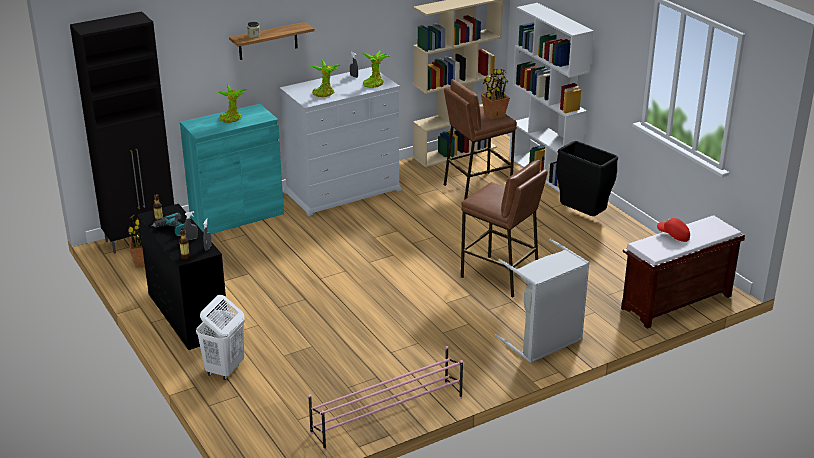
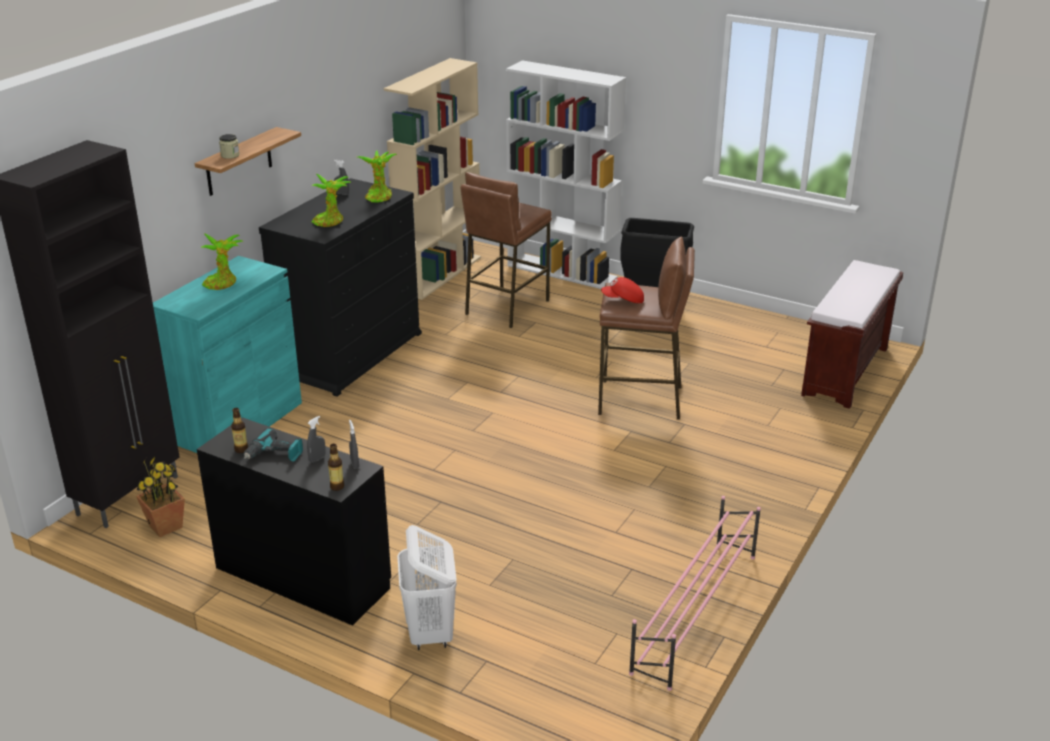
camera: 30 degrees left, 0 degrees up
white dresser [279,67,402,216] -> black dresser [259,178,422,397]
potted plant [481,68,510,120] -> none
grey laundry basket [495,239,590,363] -> none
red cap [657,218,690,242] -> red cap moved to [601,277,644,303]

